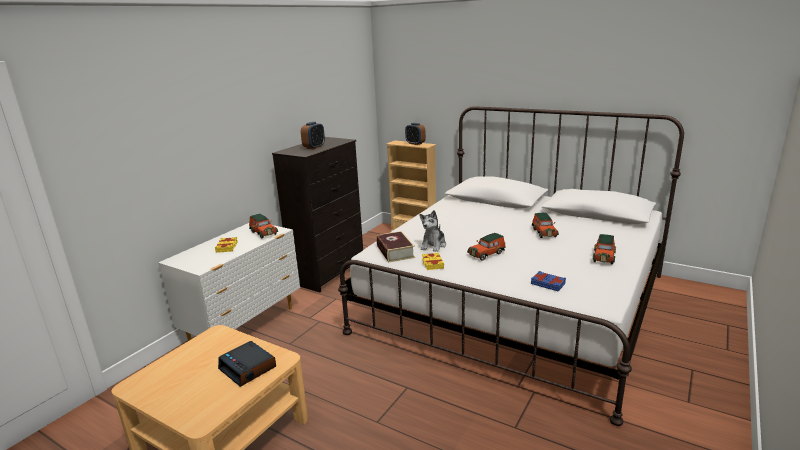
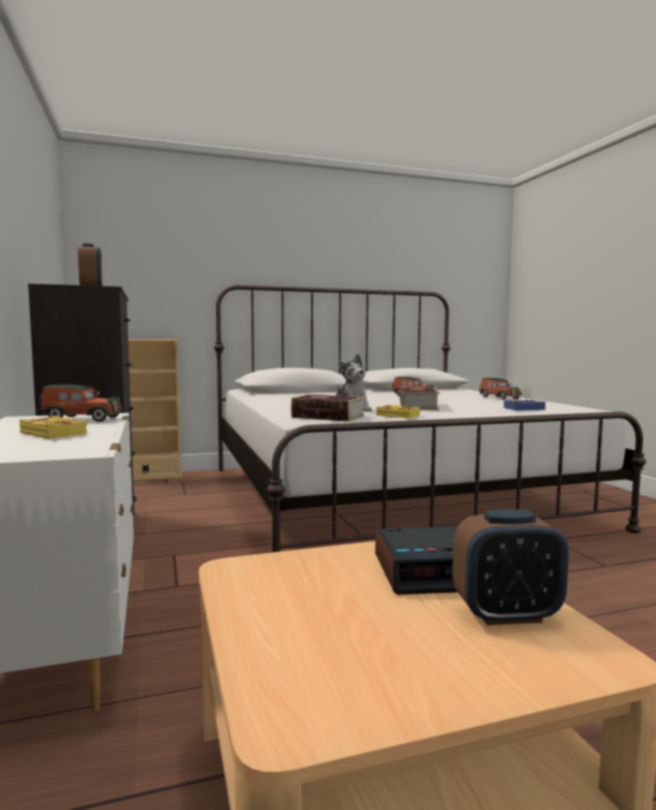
camera: 50 degrees left, 15 degrees down
alarm clock [405,123,426,145] -> alarm clock moved to [453,509,569,625]
toy car [467,233,506,261] -> book [400,388,440,410]

